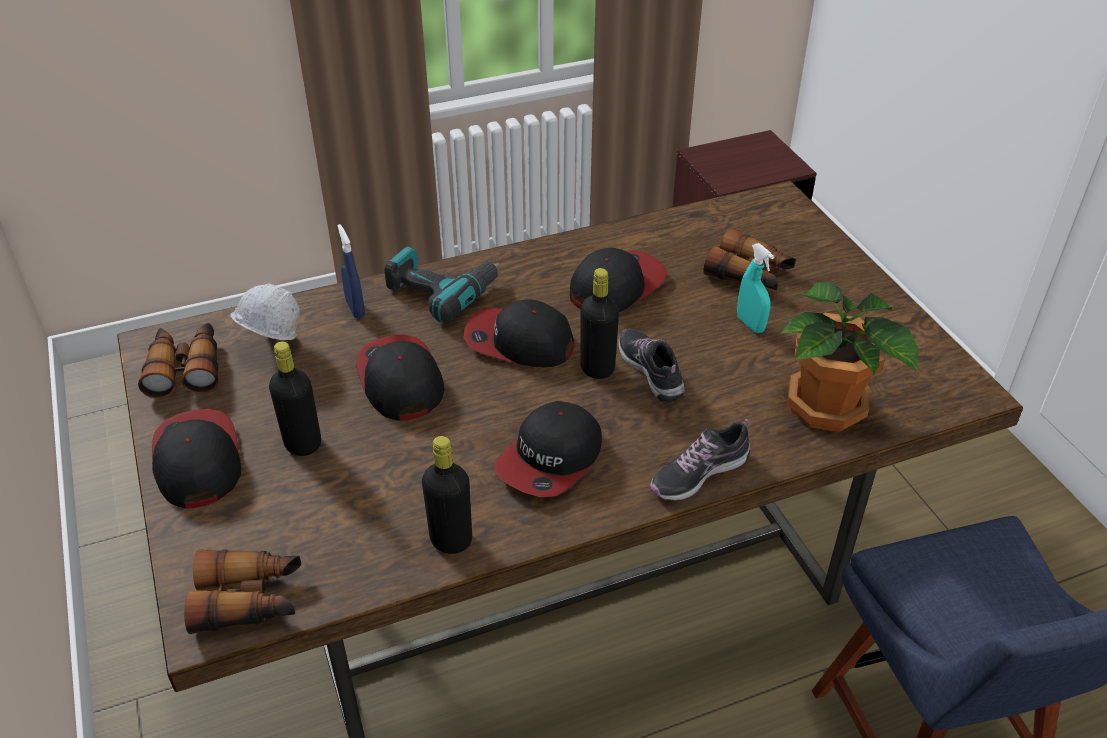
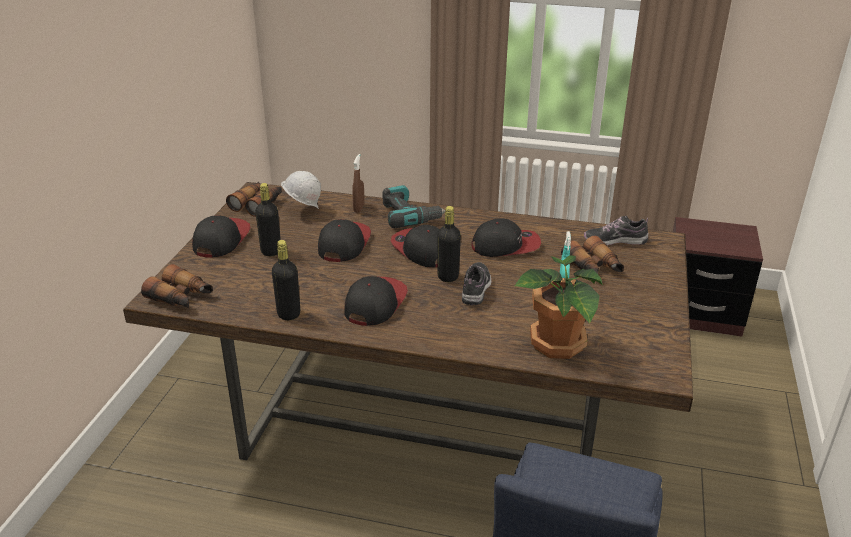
camera: 35 degrees right, 10 degrees down
blue spray bottle [338,224,365,318] -> brown spray bottle [352,154,364,213]
cap [494,401,602,497] -> cap turned 135 degrees clockwise [344,276,408,326]
shoe [650,419,750,501] -> shoe moved to [584,216,648,245]

